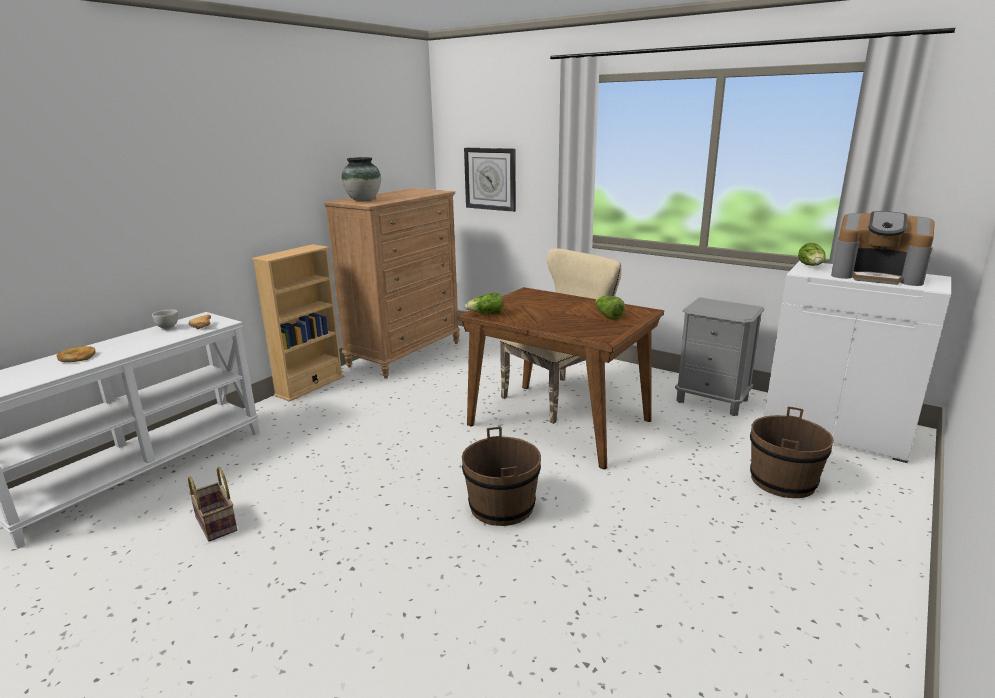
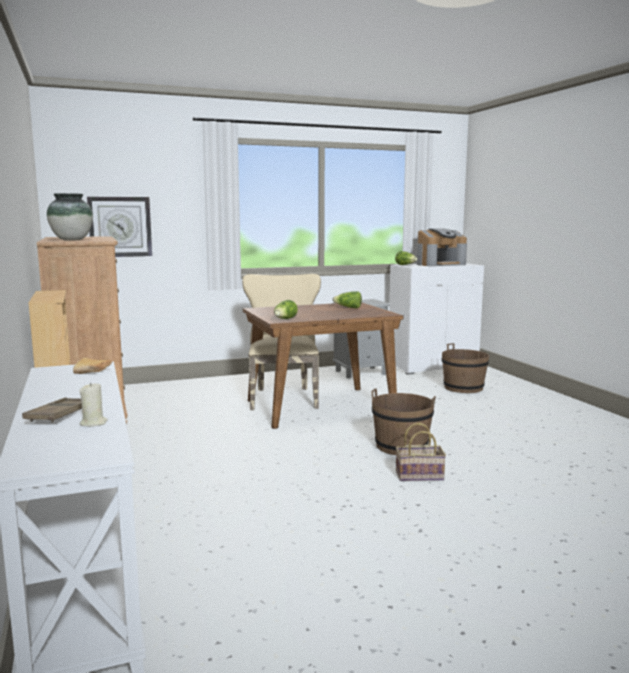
camera: 55 degrees left, 10 degrees down
bread [56,346,95,362] -> brown tray [22,398,82,423]
white bowl [152,310,178,330] -> none
basket [188,467,237,542] -> basket moved to [396,423,446,481]
none -> beige candle [79,382,108,427]

